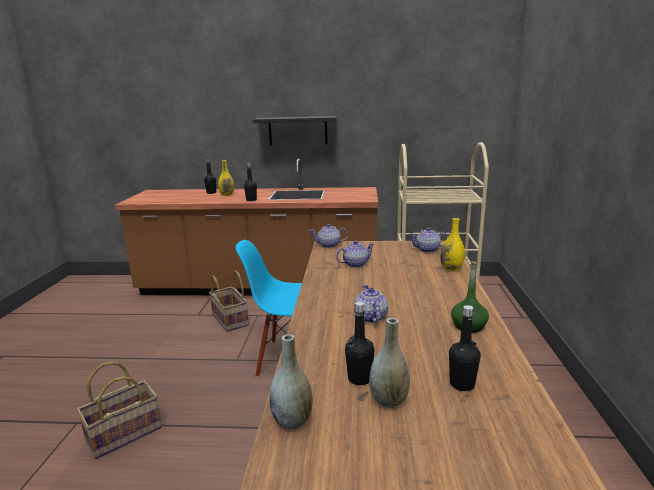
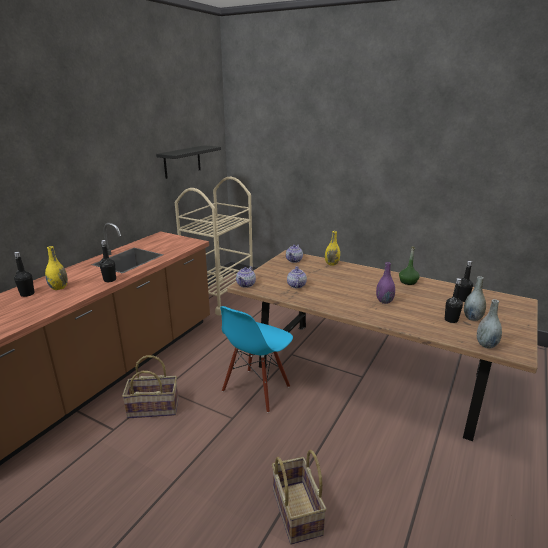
camera: 65 degrees left, 5 degrees up
black shelf [253,116,337,145] -> black shelf moved to [156,145,221,179]
teapot [354,284,388,323] -> purple vase [376,262,395,304]

